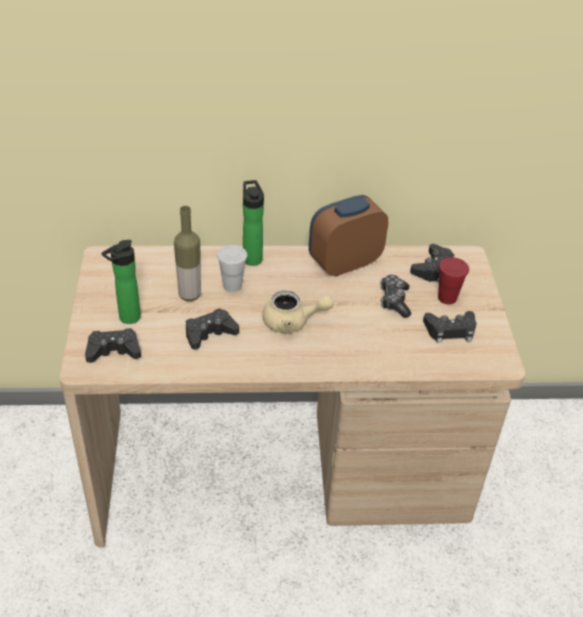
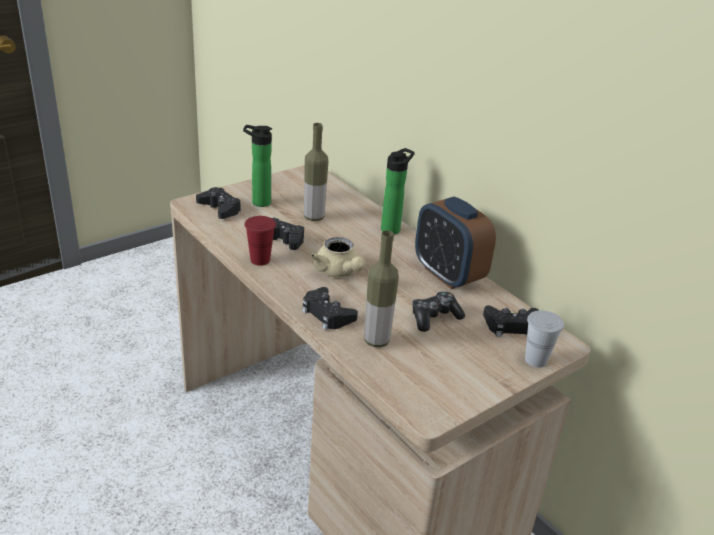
camera: 55 degrees right, 10 degrees down
white cup [217,245,247,292] -> white cup moved to [525,310,564,367]
alarm clock [309,195,389,277] -> alarm clock turned 150 degrees counterclockwise [415,196,496,289]
black game controller [423,311,476,343] -> black game controller moved to [302,287,358,330]
red cup [438,257,469,305] -> red cup moved to [244,216,276,266]
none -> bottle [364,231,399,348]

